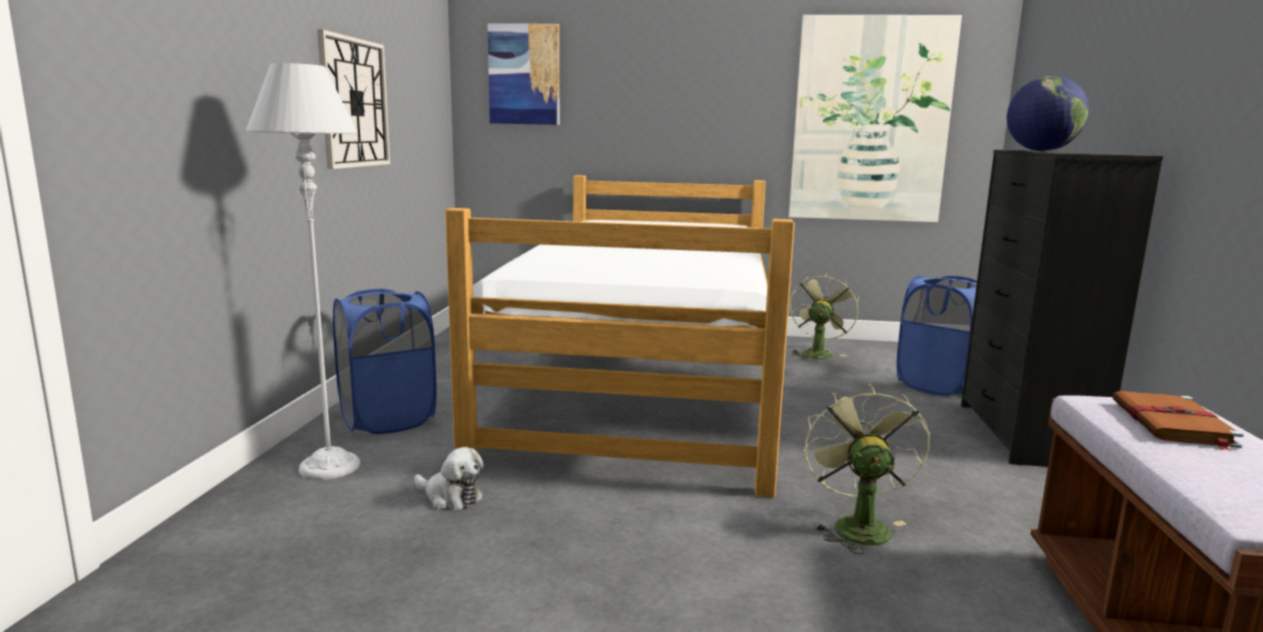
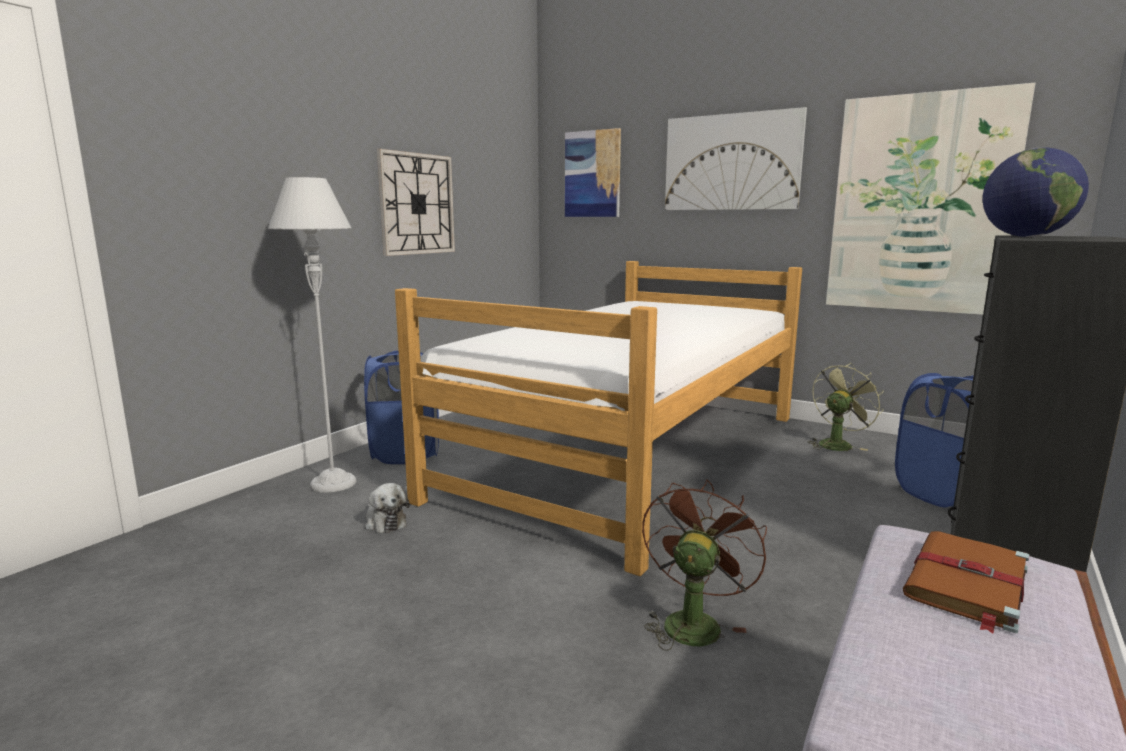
camera: 25 degrees right, 0 degrees up
green fan [804,383,930,554] -> brown fan [642,479,767,651]
none -> picture [665,107,807,210]

